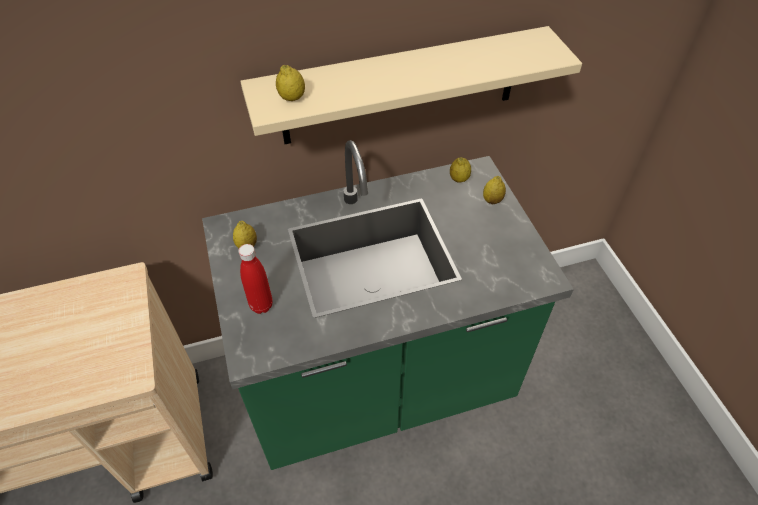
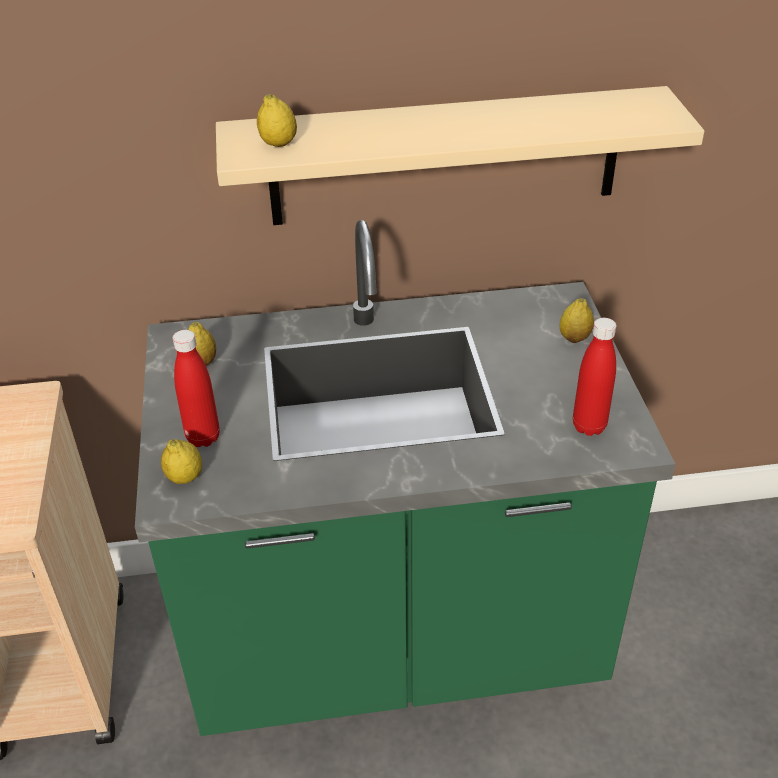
camera: 10 degrees right, 10 degrees down
lemon [450,157,471,183] -> lemon moved to [161,439,202,484]
none -> red bottle [573,318,616,436]

